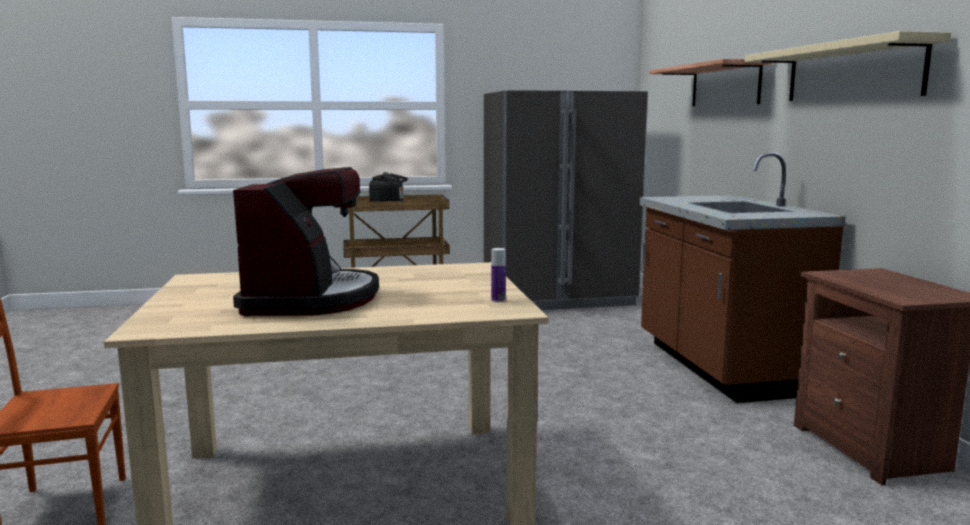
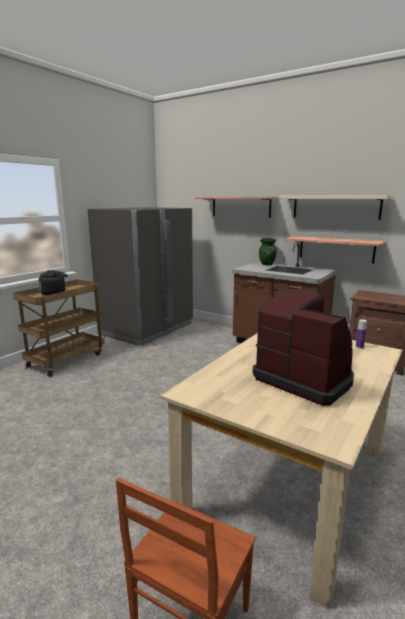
camera: 45 degrees left, 5 degrees up
none -> green vase [259,238,277,265]
none -> shelf [284,236,386,264]

